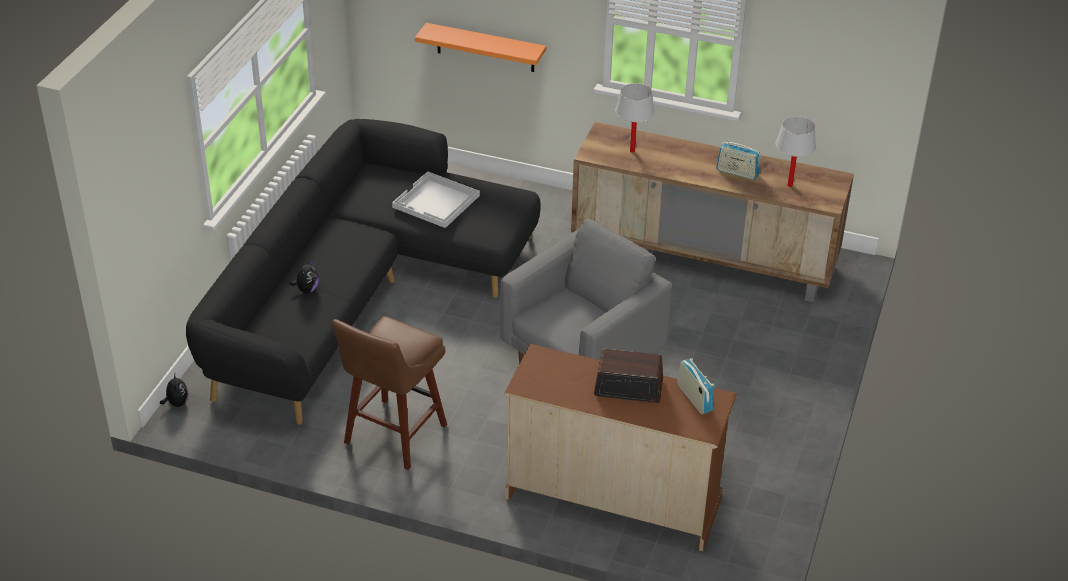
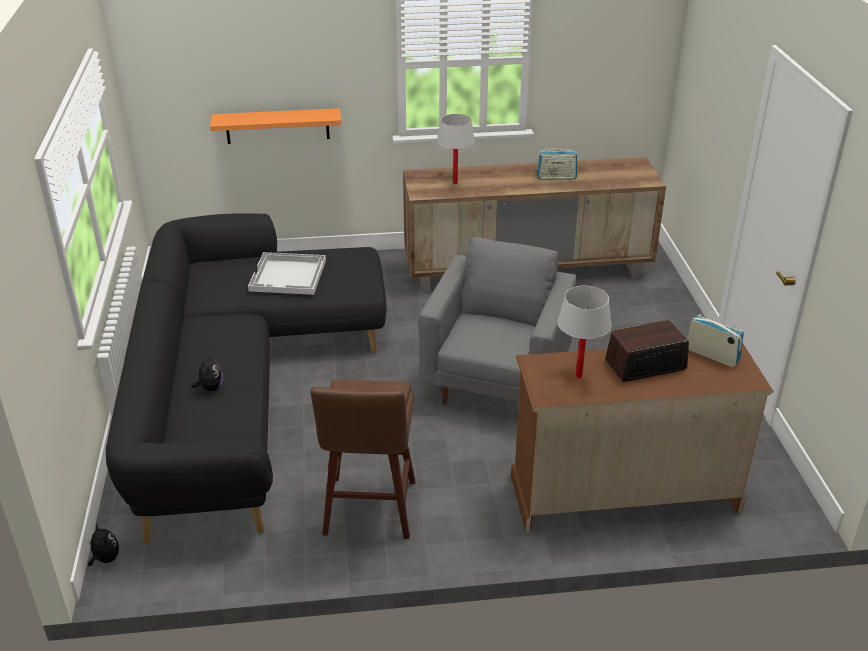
camera: 25 degrees left, 5 degrees down
white table lamp [776,116,816,187] -> white table lamp moved to [557,286,611,378]

